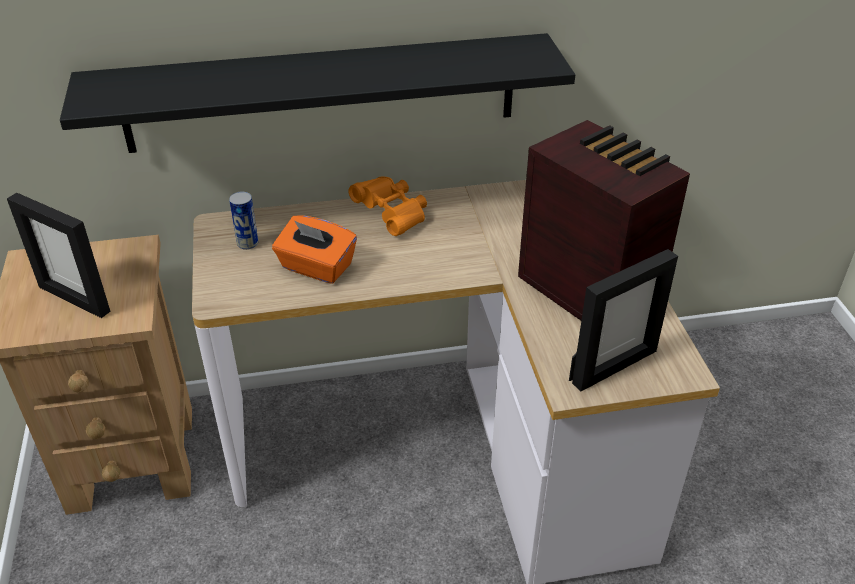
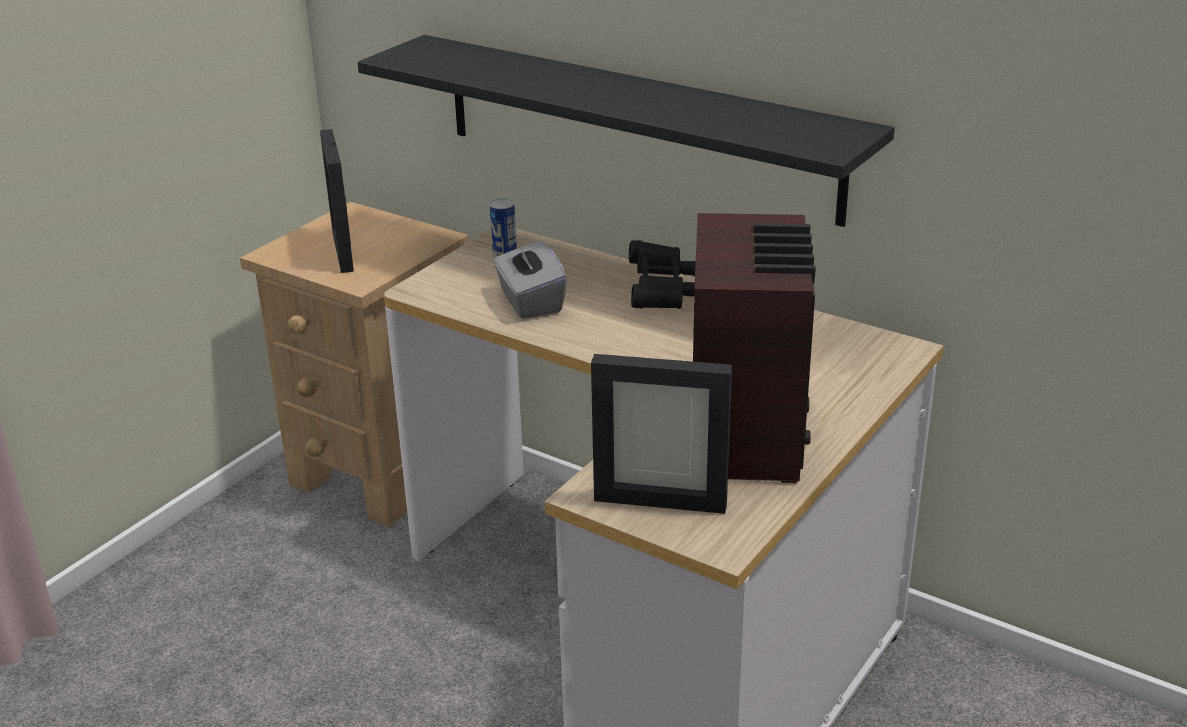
camera: 45 degrees right, 10 degrees down
orange tissue box [272,216,357,284] -> grey tissue box [493,237,567,319]
orange binoculars [348,176,427,236] -> black binoculars [629,240,696,309]

